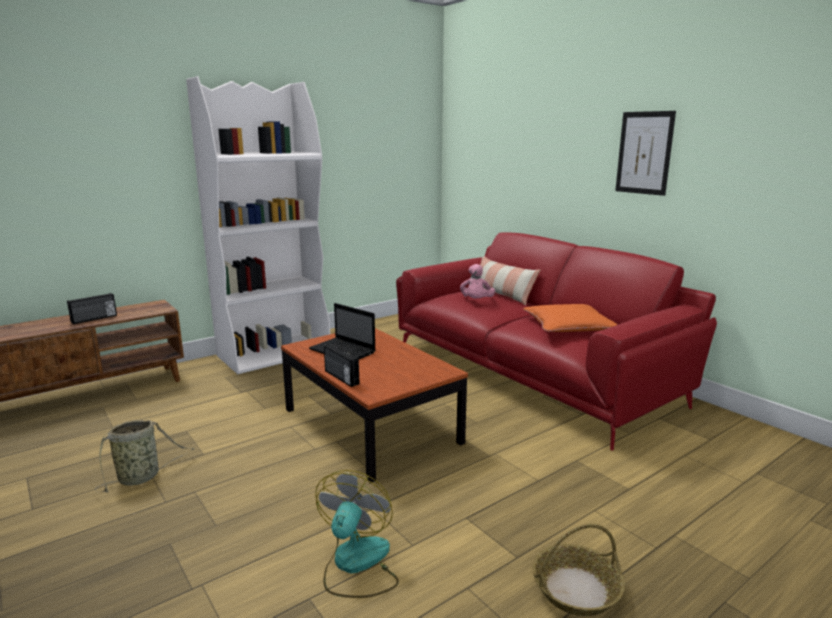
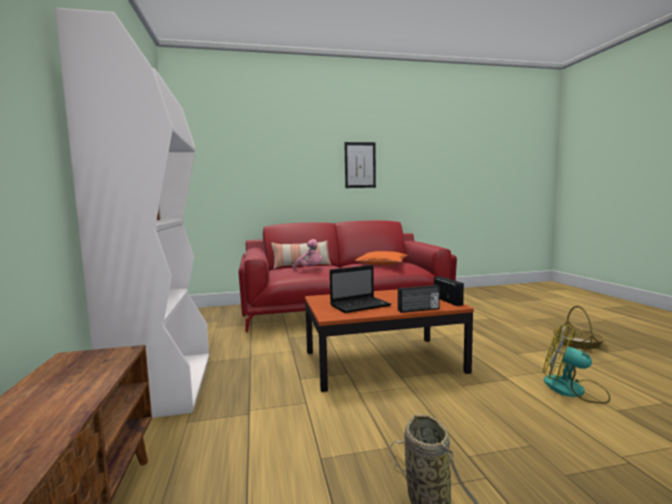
camera: 65 degrees left, 10 degrees down
radio [67,293,117,324] -> radio moved to [434,276,464,306]

